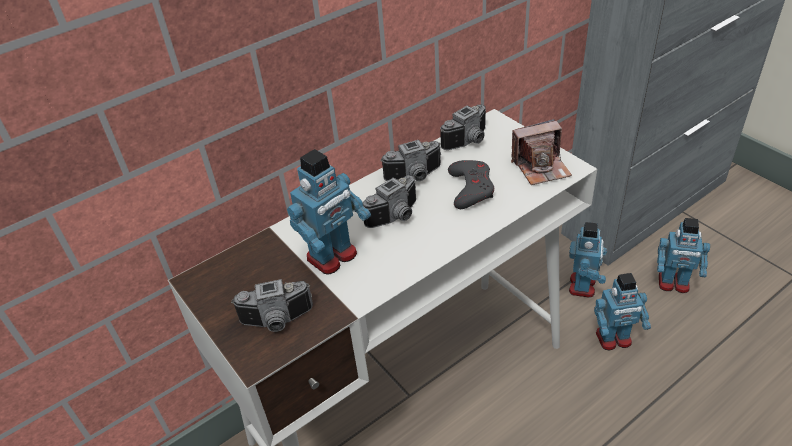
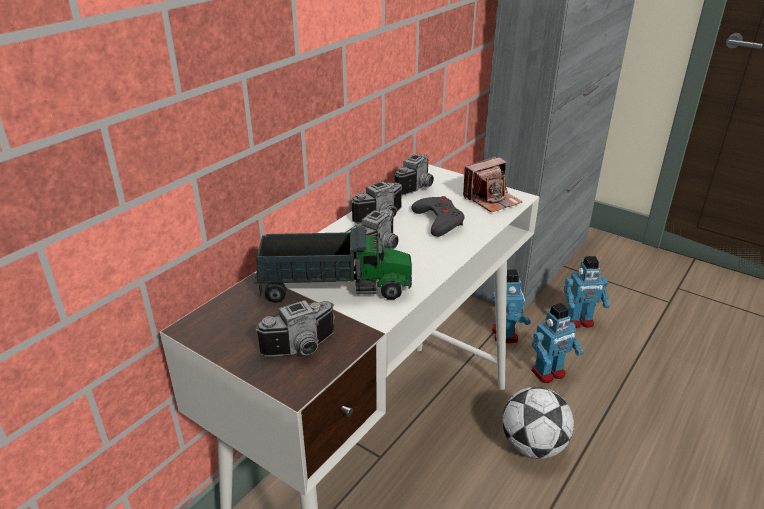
camera: 20 degrees left, 10 degrees down
toy robot [287,149,371,275] -> toy truck [254,225,412,303]
none -> football [502,387,574,459]

